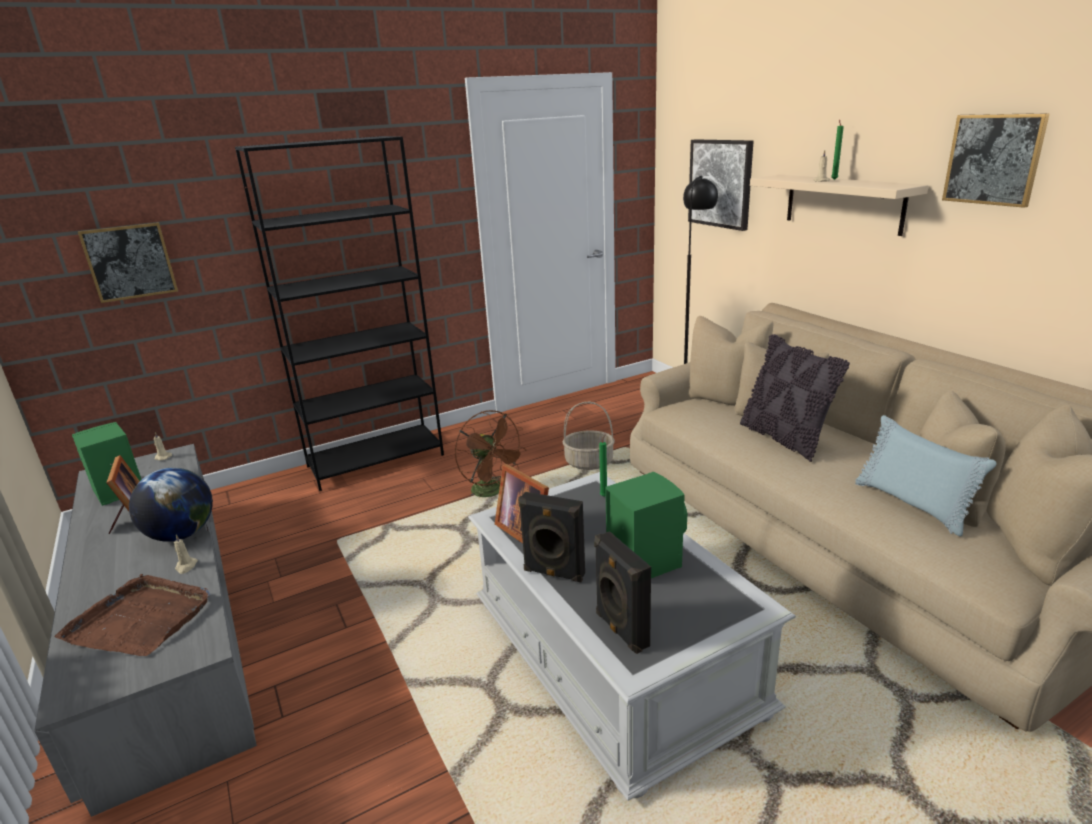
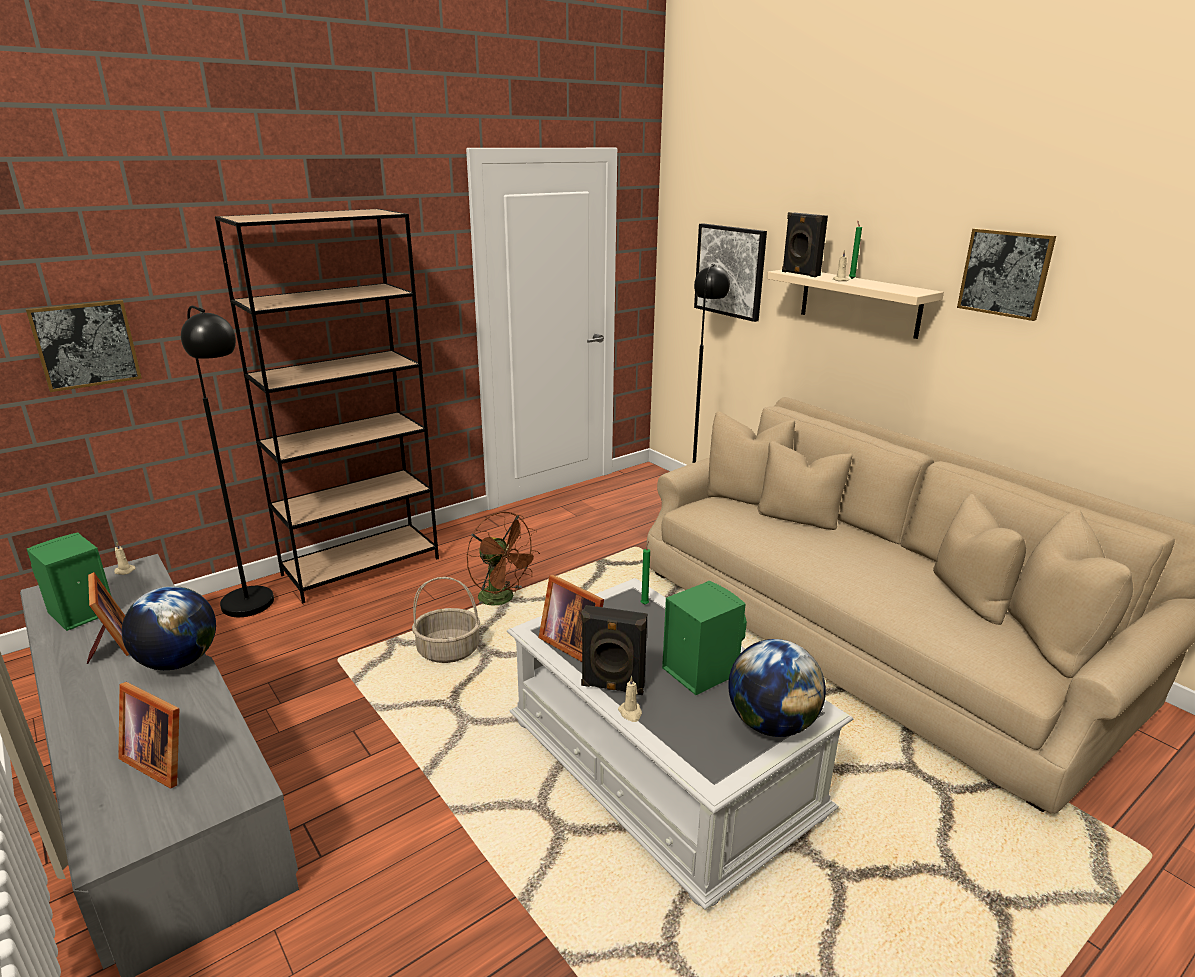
camera: 10 degrees left, 0 degrees up
brown tray [54,574,210,656] -> picture frame [118,682,179,789]
beige candle [174,534,198,574] -> beige candle moved to [618,676,642,722]
black bookcase [235,136,444,491] -> beige bookcase [215,209,439,603]
basket [562,402,615,470] -> basket moved to [412,577,480,663]
black speaker [594,531,651,654] -> black speaker moved to [782,212,828,277]
black pillow [740,334,850,462] -> none
blue pillow [855,415,997,537] -> none
none -> black floor lamp [181,306,274,617]
none -> globe [728,639,826,737]

